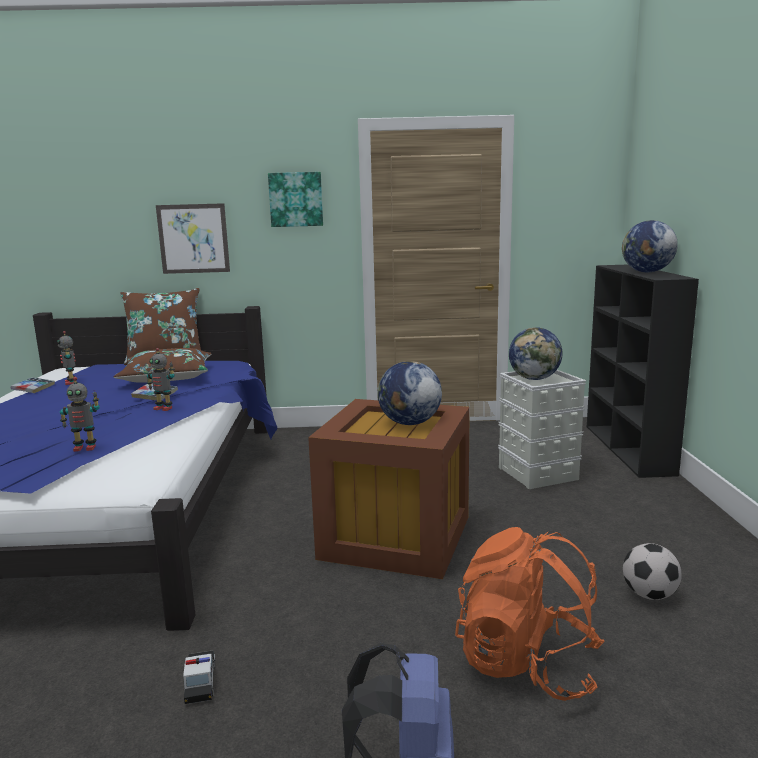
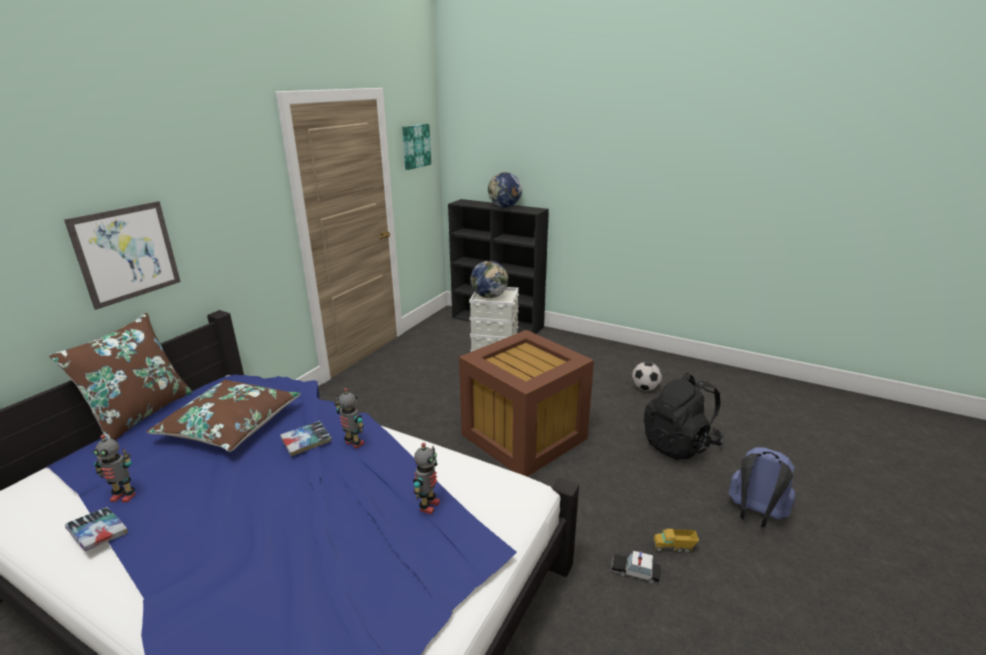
camera: 60 degrees left, 10 degrees up
toy robot [147,348,175,411] -> toy robot turned 105 degrees counterclockwise [334,388,364,449]
picture [268,172,323,227] -> picture moved to [402,124,431,170]
globe [377,361,442,425] -> none
orange backpack [455,527,605,701] -> black backpack [644,372,724,460]
none -> toy truck [653,529,699,553]

